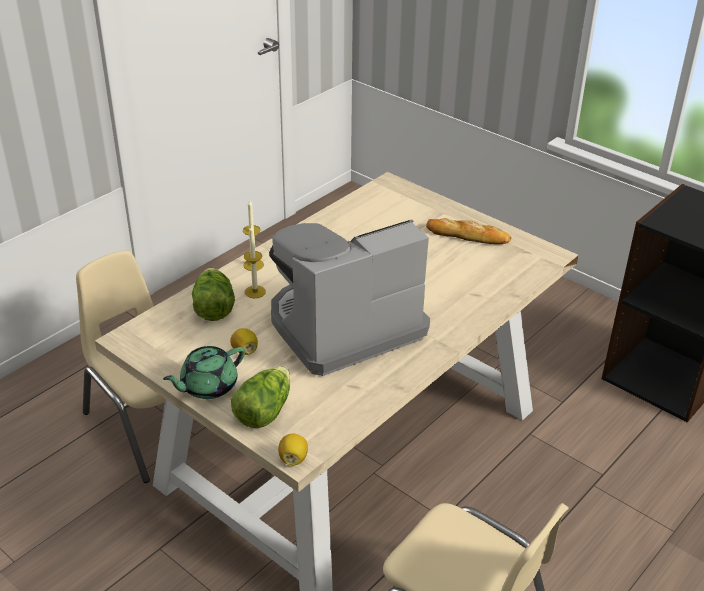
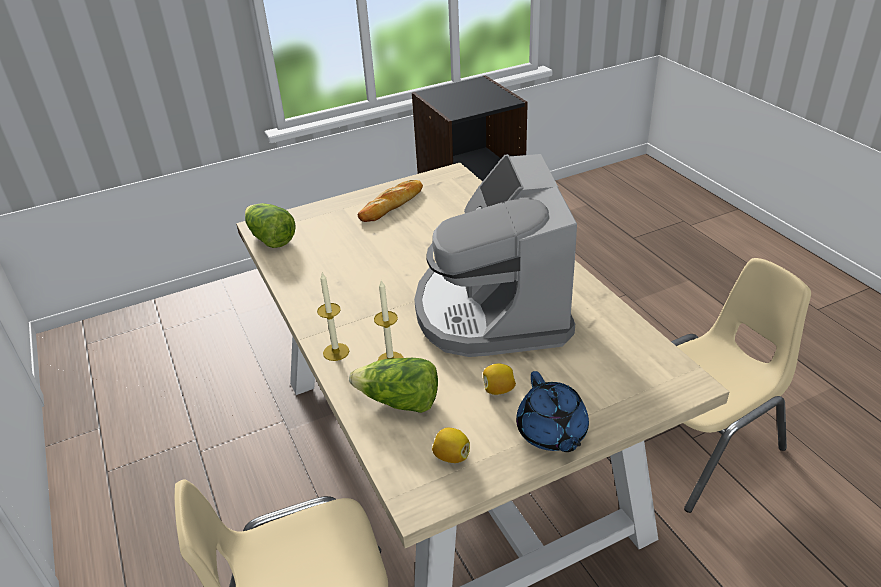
camera: 65 degrees left, 0 degrees up
green teapot [163,346,245,399] -> blue teapot [516,371,589,452]
lettuce [231,366,290,428] -> lettuce moved to [245,203,296,248]
lemon [278,433,308,465] -> lemon moved to [432,428,470,463]

